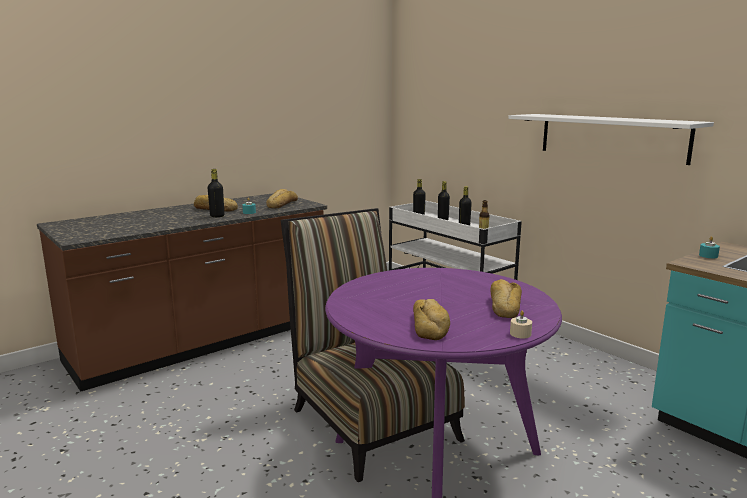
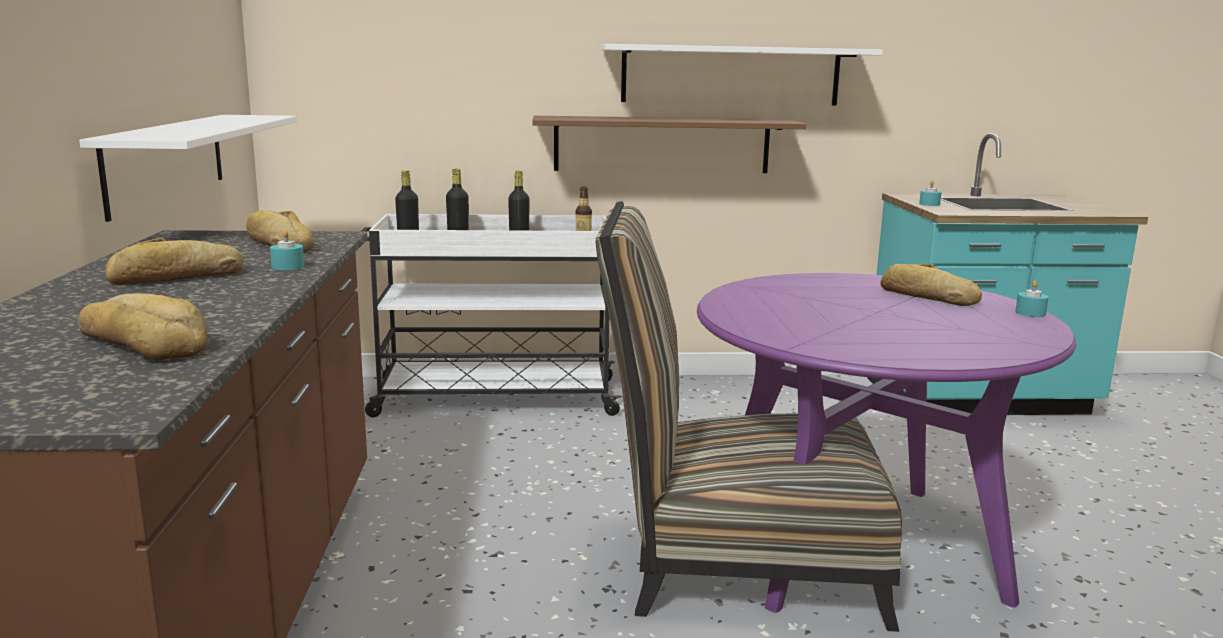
camera: 55 degrees left, 0 degrees up
black bottle [208,169,224,217] -> none
bread [413,299,450,340] -> bread moved to [78,293,207,361]
beige candle [510,311,532,339] -> turquoise candle [1015,280,1049,317]
none -> white shelf [79,115,297,222]
none -> brown shelf [533,116,807,173]

